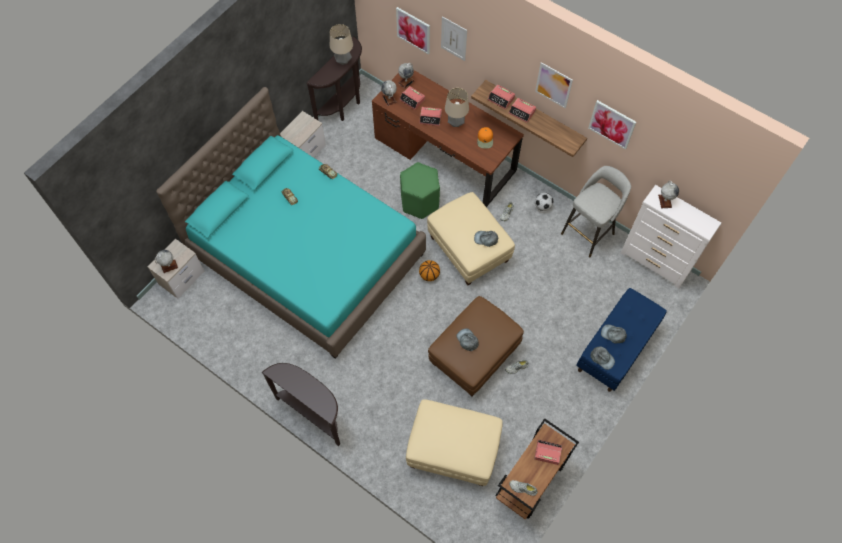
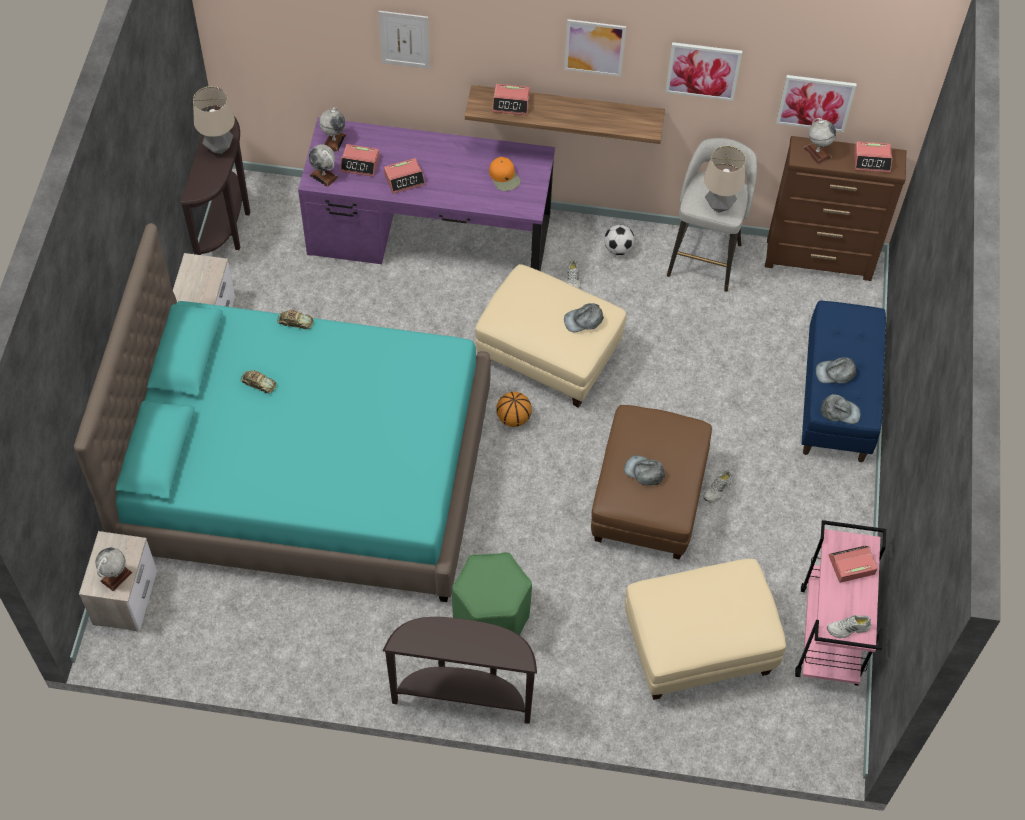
camera: 30 degrees left, 5 degrees down
brown desk [372,70,524,207] -> purple desk [298,117,555,271]
picture [396,7,430,54] -> picture moved to [776,75,857,132]
green stool [400,162,440,219] -> green stool moved to [452,552,532,635]
table lamp [445,88,469,127] -> table lamp moved to [704,146,746,213]
brown cart [495,418,579,520] -> pink cart [795,520,886,686]
alarm clock [508,98,536,123] -> alarm clock moved to [854,141,892,173]
white dresser [621,185,722,289] -> brown dresser [765,136,906,281]

